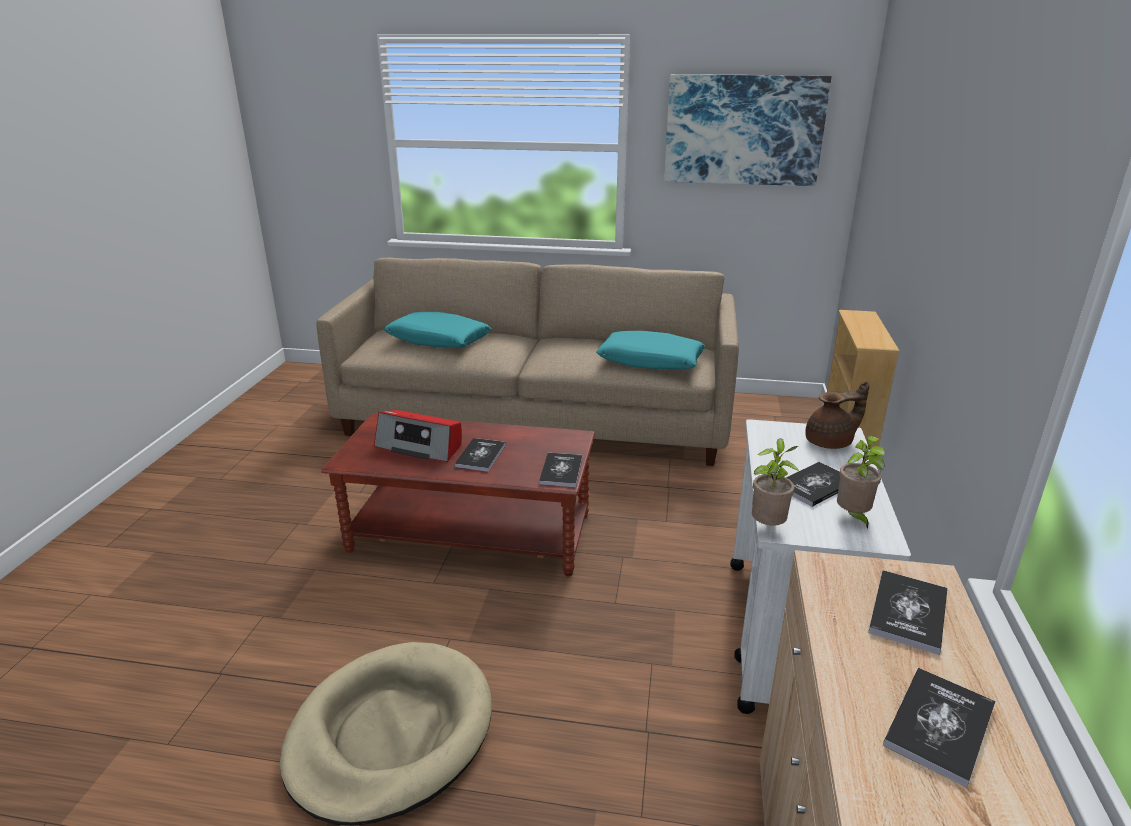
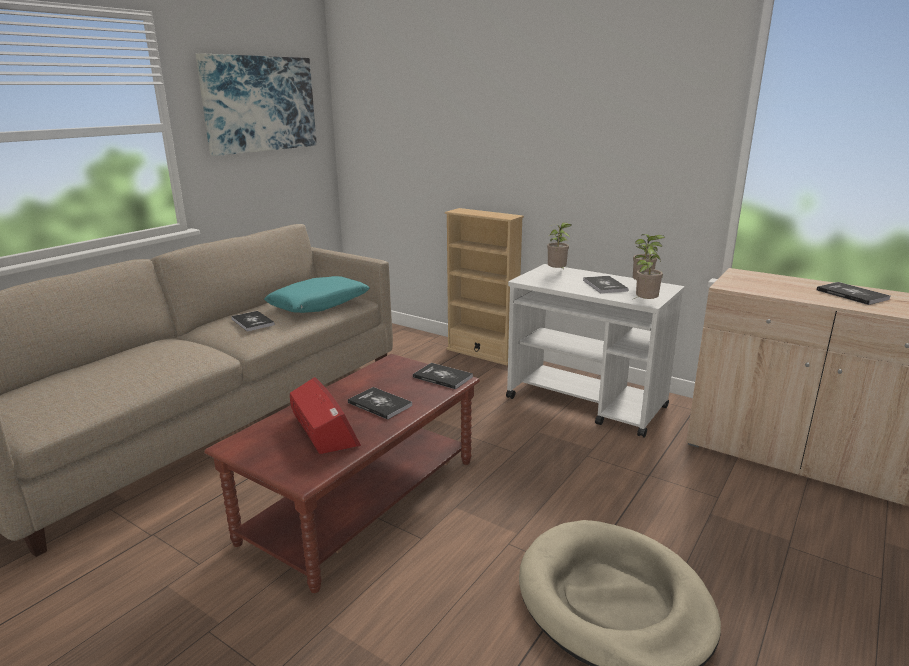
camera: 65 degrees left, 5 degrees down
radio [374,410,462,462] -> radio turned 75 degrees counterclockwise [290,377,361,454]
turquoise pillow [384,312,492,348] -> none
brown teapot [805,381,870,449] -> potted plant [547,222,571,269]
book [868,570,947,655] -> book moved to [231,311,275,331]

